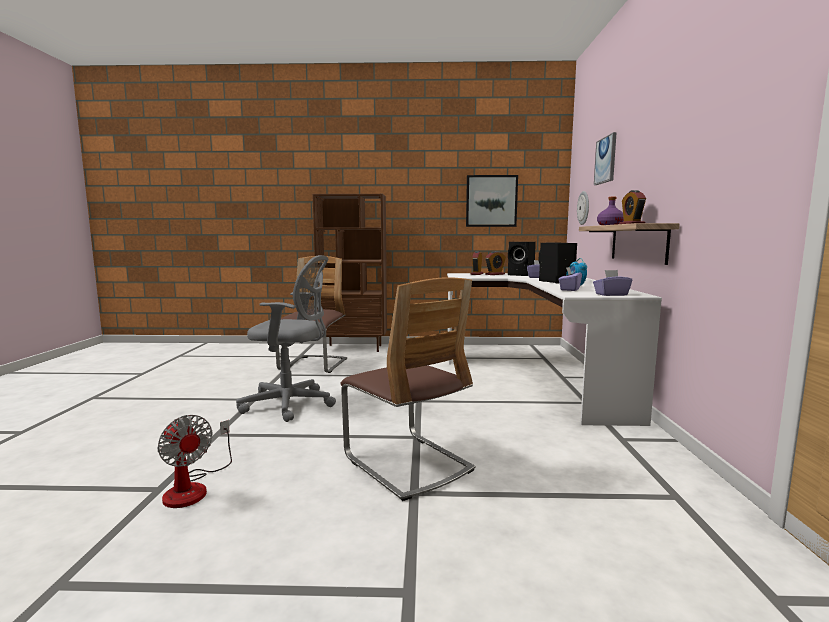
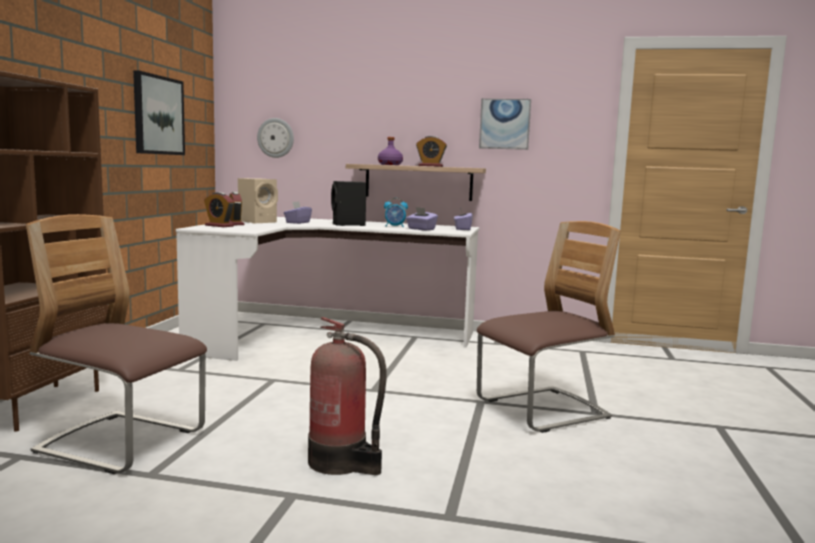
camera: 80 degrees left, 0 degrees up
fan [157,415,232,508] -> none
grey office chair [236,255,336,422] -> fire extinguisher [308,317,386,475]
black speaker [508,242,536,276] -> beige speaker [238,178,278,223]
picture [594,132,617,185] -> picture moved to [479,98,531,150]

